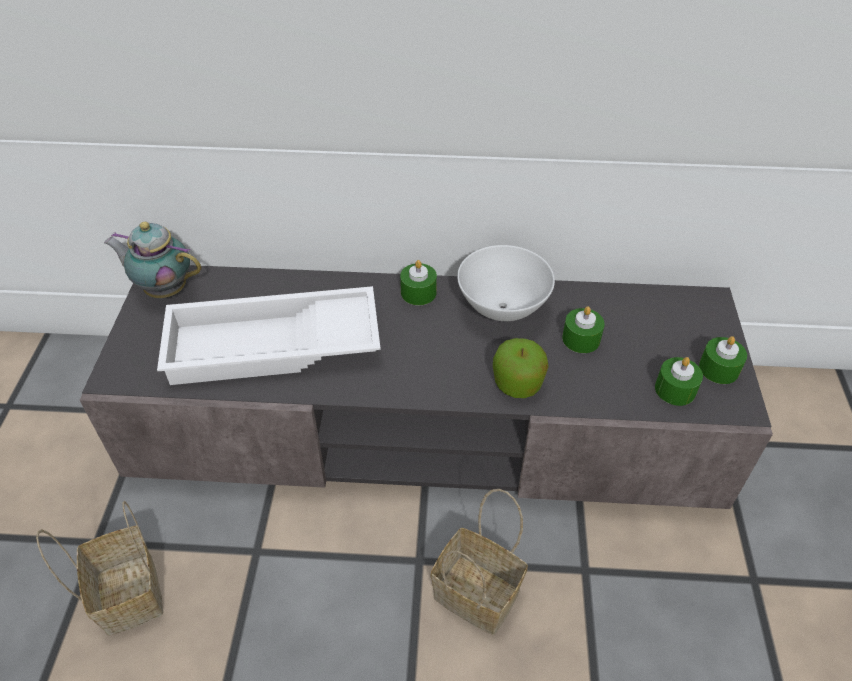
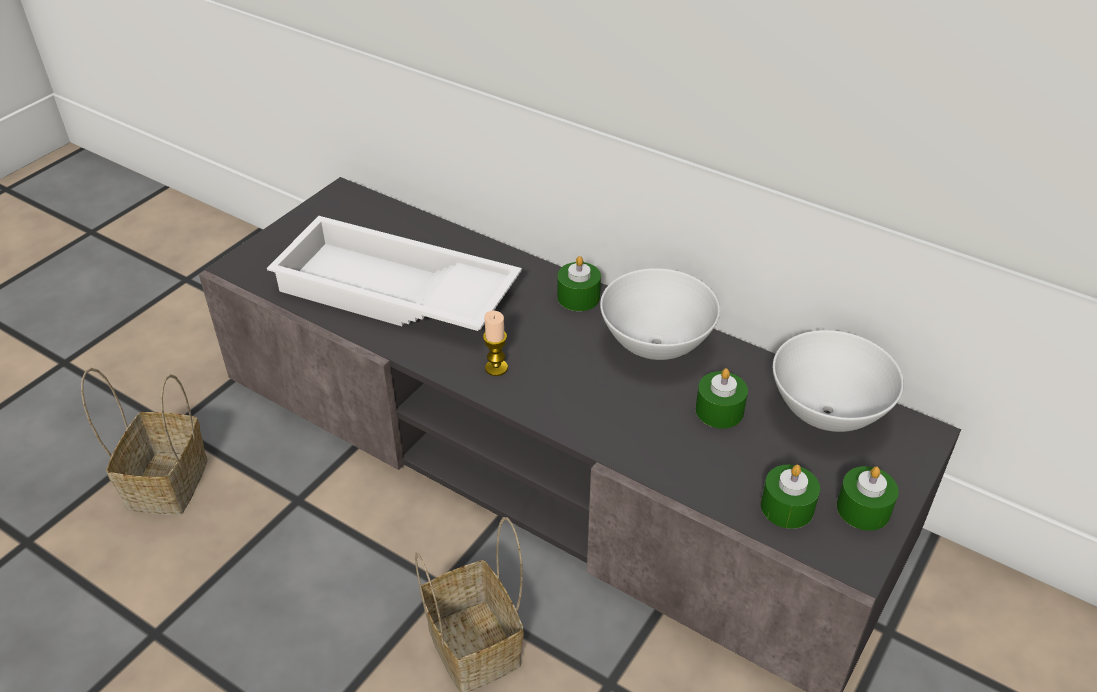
camera: 30 degrees right, 5 degrees down
teapot [104,222,201,298] -> none
apple [493,338,549,398] -> none
none -> candle [483,311,508,376]
none -> white bowl [773,330,904,432]

